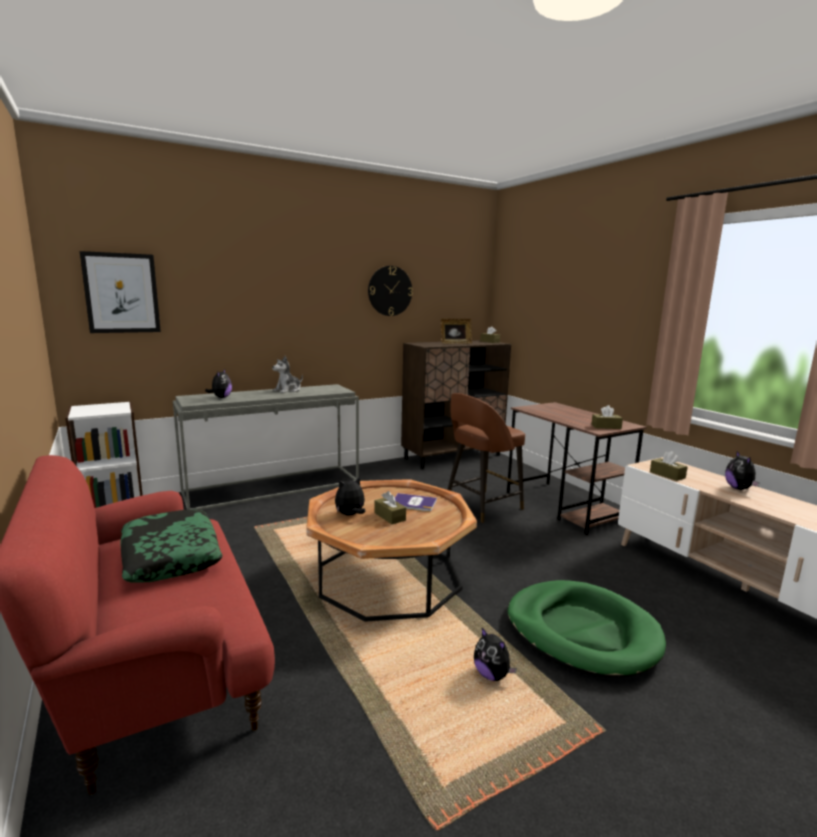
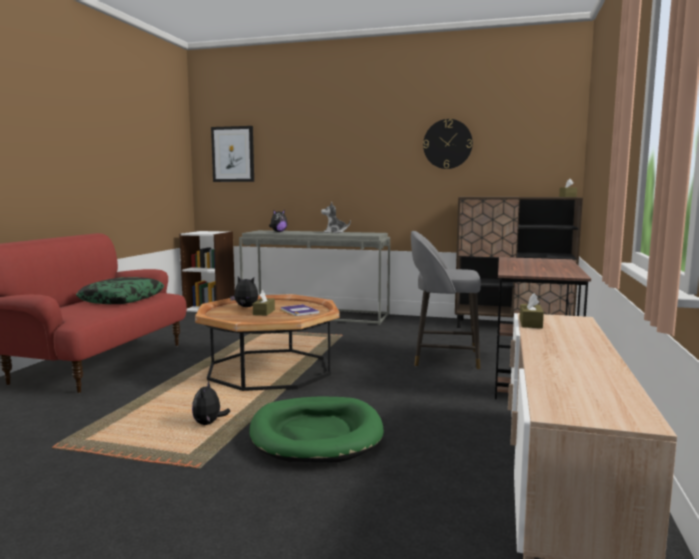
camera: 45 degrees right, 5 degrees down
picture frame [441,319,472,344] -> none
brown stool [447,393,525,523] -> grey stool [411,231,481,370]
brown tissue box [591,405,623,429] -> none
plush toy [725,451,760,490] -> none

